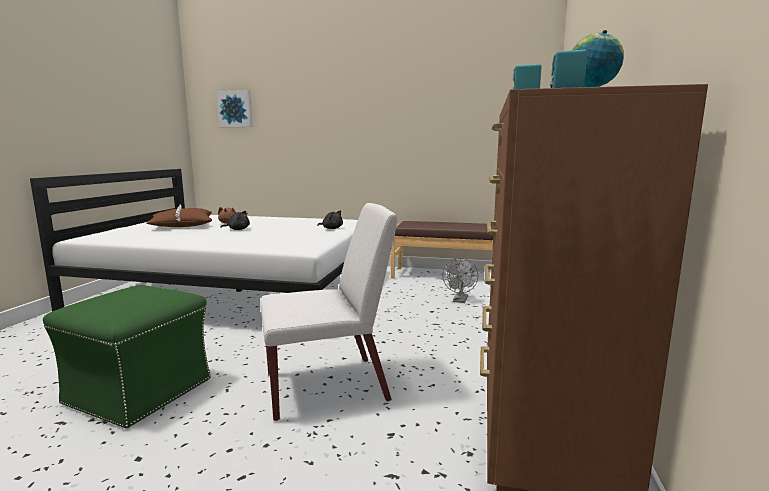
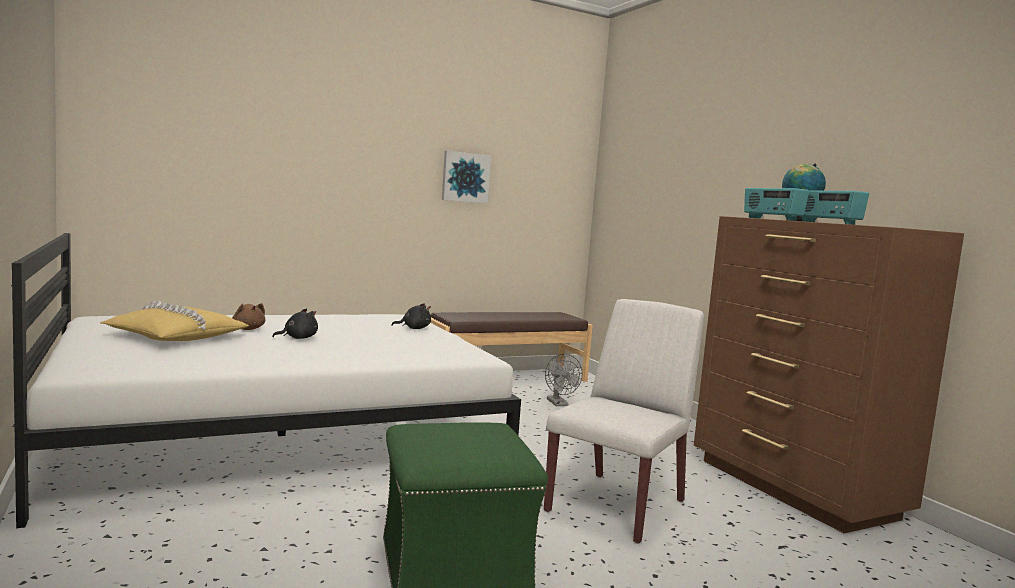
camera: 40 degrees left, 5 degrees down
brown pillow [146,204,212,227] -> yellow pillow [100,301,249,341]
picture [217,90,253,127] -> picture moved to [442,151,491,203]

